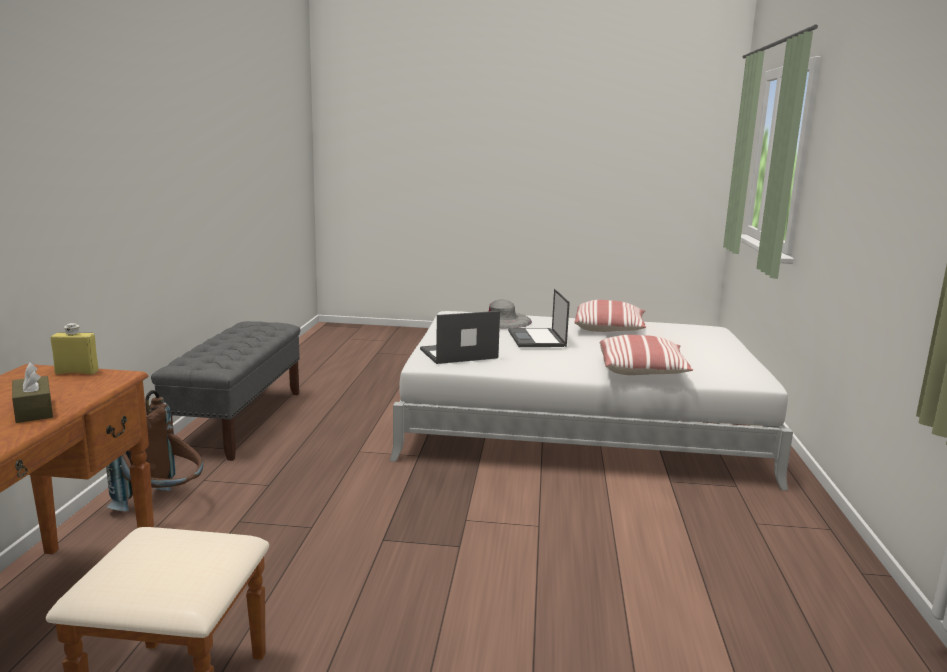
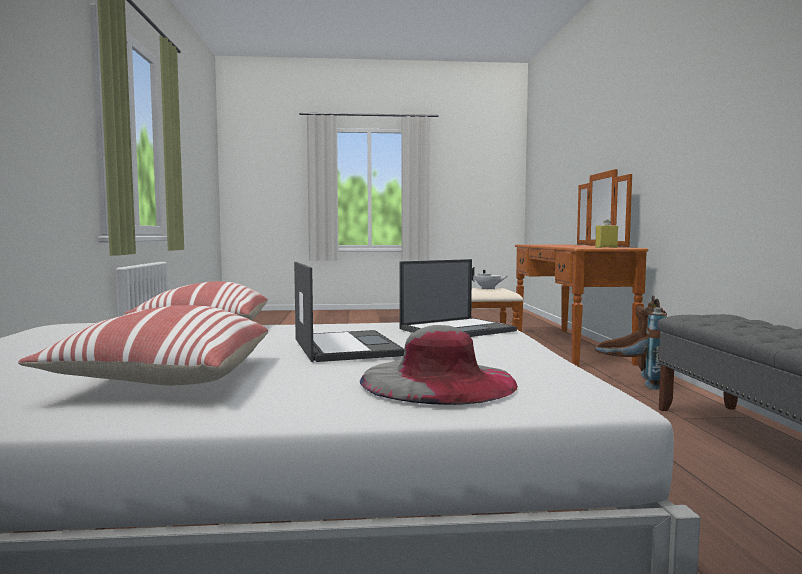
camera: 170 degrees right, 10 degrees down
brown tissue box [12,362,53,423] -> none
none -> white teapot [472,266,508,290]

